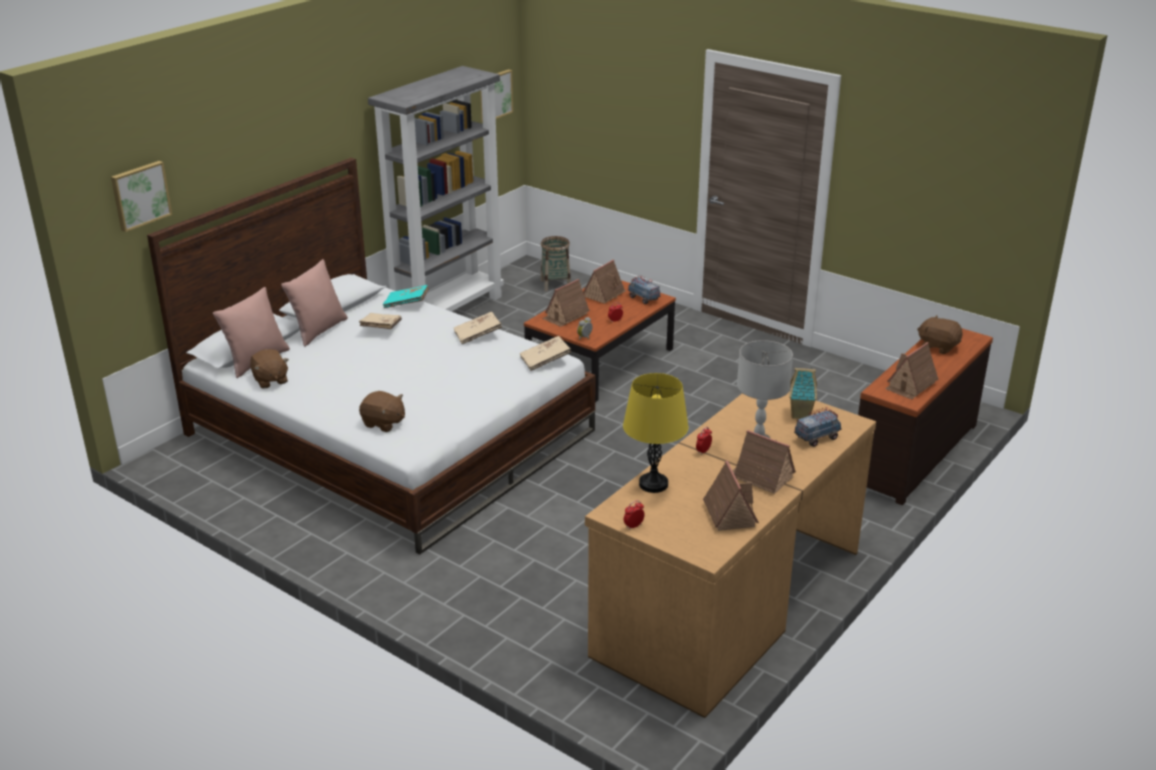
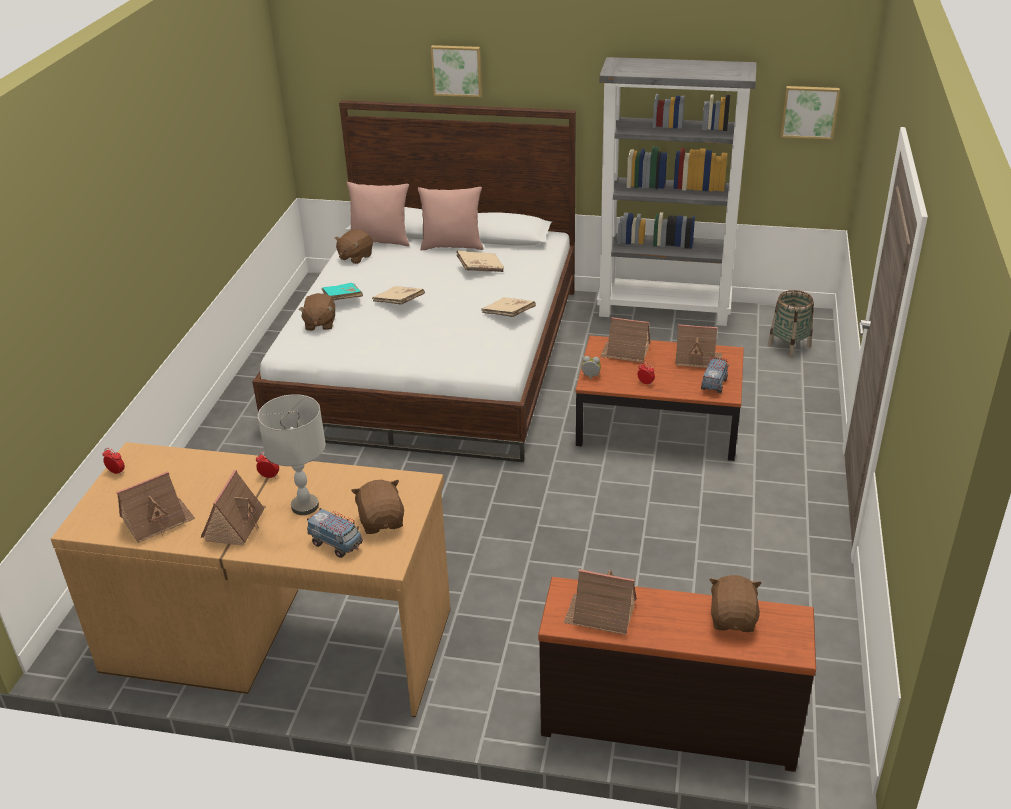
camera: 65 degrees right, 5 degrees up
picture [111,161,172,232] -> picture moved to [431,45,482,97]
turquoise book [383,285,429,308] -> turquoise book moved to [321,283,363,301]
beige book [520,336,571,371] -> beige book moved to [372,286,425,305]
yellow table lamp [623,373,689,493] -> none
toy house [789,368,817,419] -> brown plush toy [351,480,404,534]

